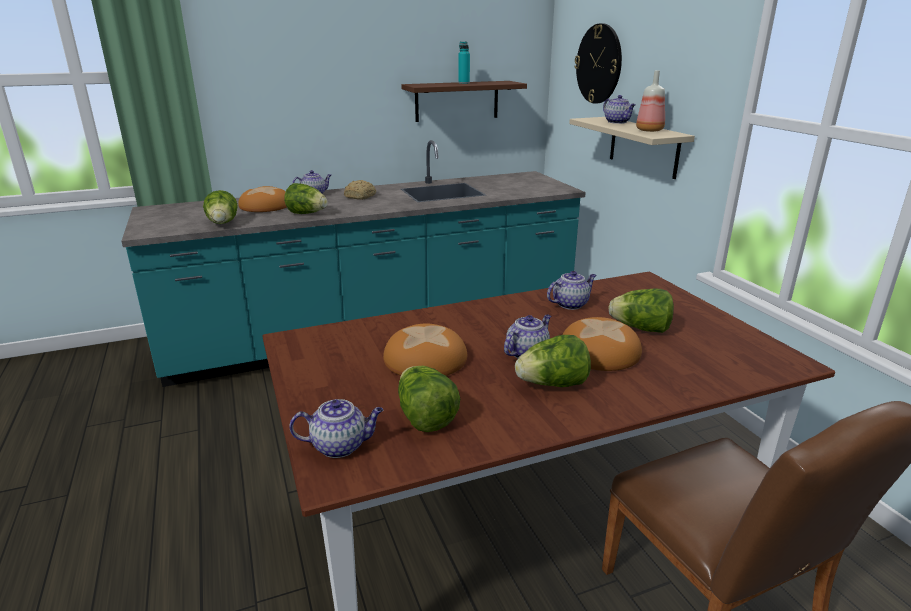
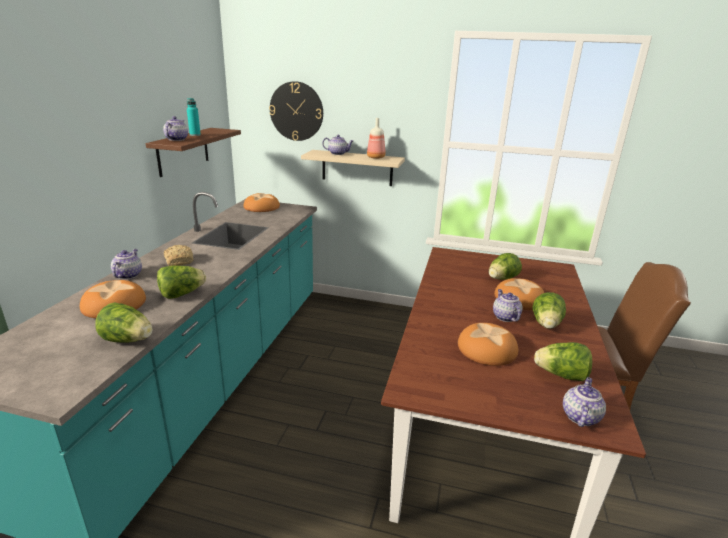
camera: 55 degrees left, 0 degrees up
teapot [547,271,596,310] -> teapot moved to [163,116,188,141]
none -> bread [243,193,280,212]

